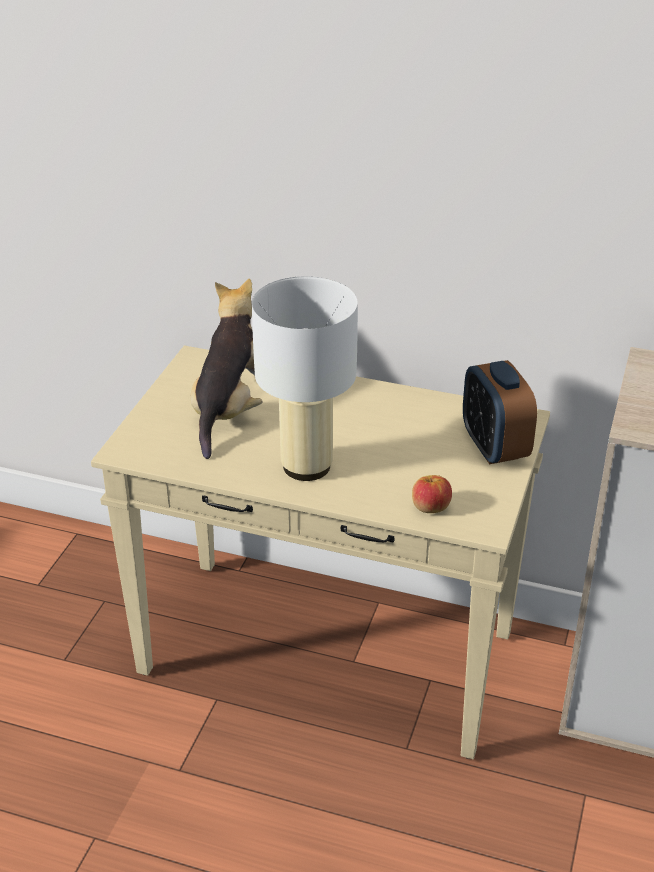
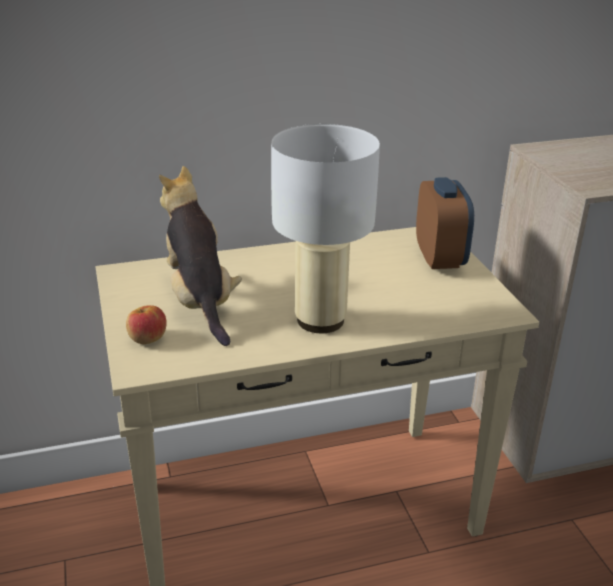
camera: 35 degrees left, 5 degrees down
apple [412,475,452,513] -> apple moved to [126,305,167,344]
alarm clock [463,360,537,464] -> alarm clock turned 135 degrees counterclockwise [416,177,474,269]

